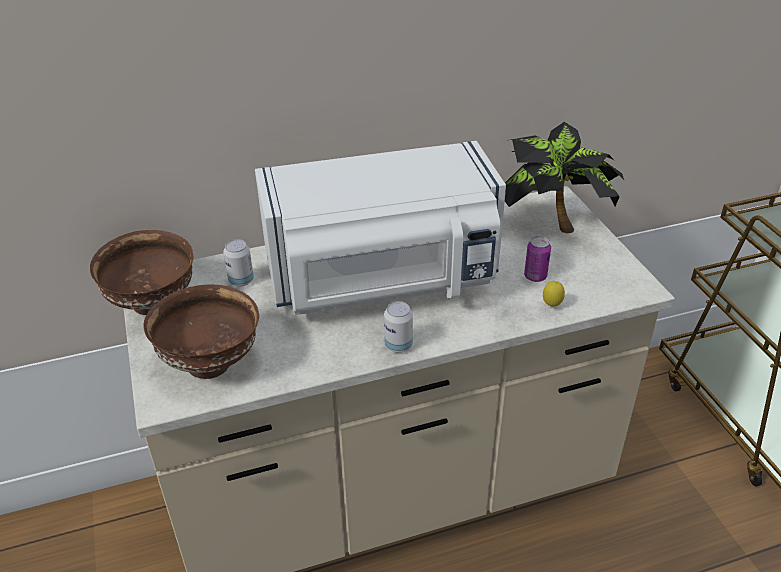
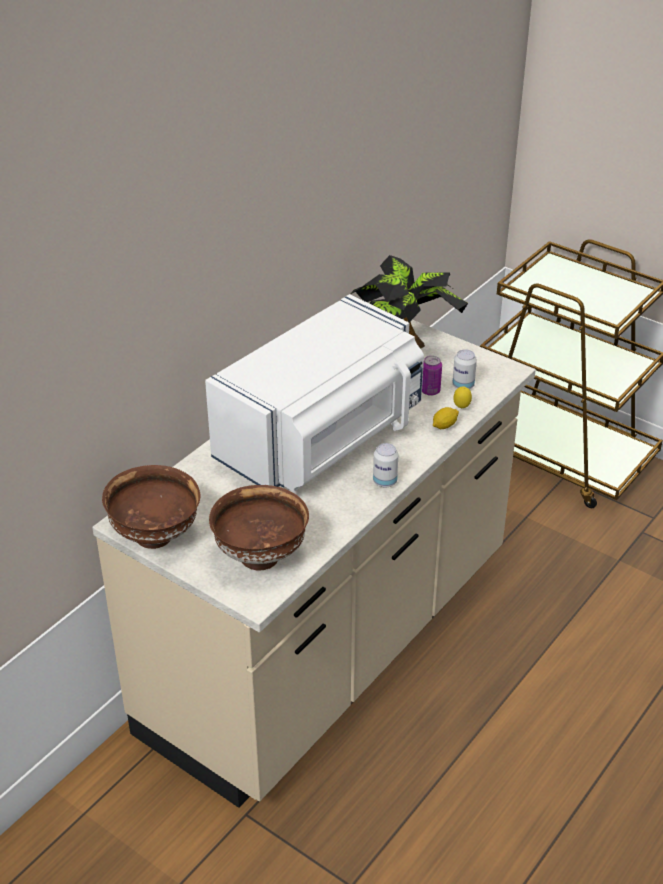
camera: 35 degrees left, 0 degrees up
can [223,239,254,287] -> can moved to [452,349,477,389]
none -> lemon [433,407,459,430]

